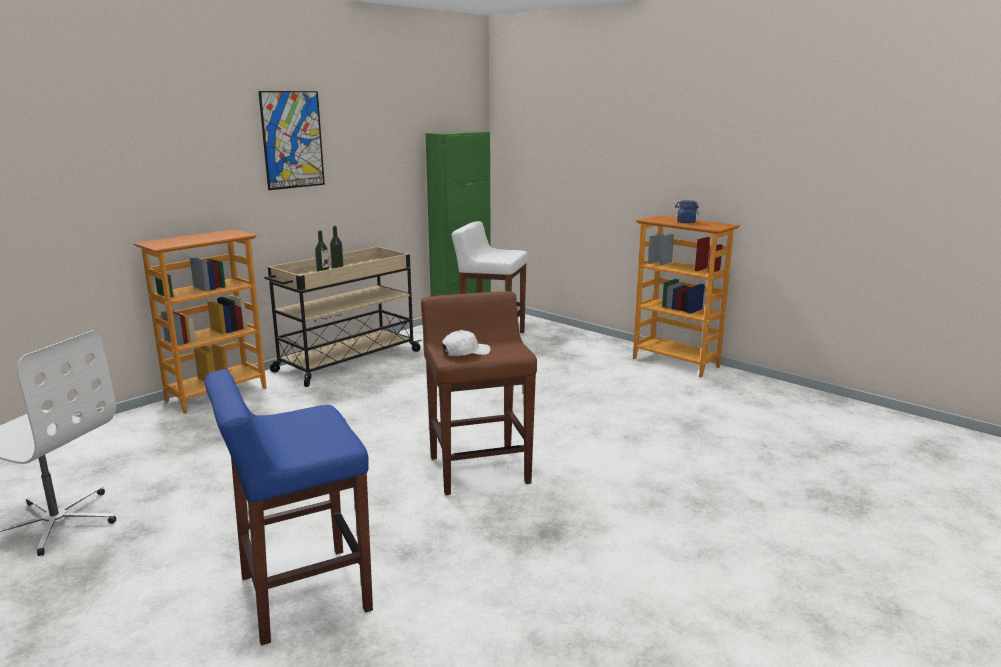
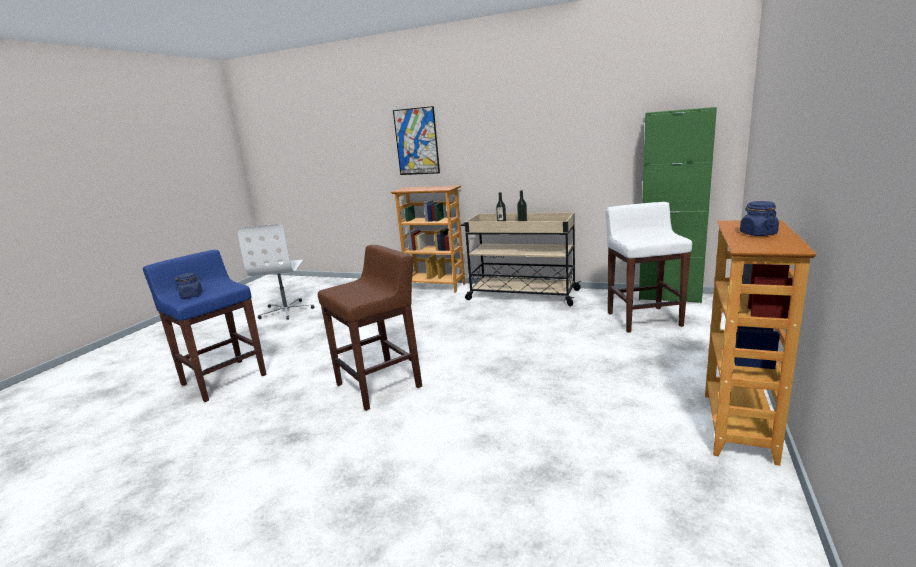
camera: 70 degrees right, 0 degrees up
picture [258,91,325,190] -> picture moved to [393,106,440,175]
white cap [442,330,490,356] -> none
none -> blue jar [175,273,202,298]

